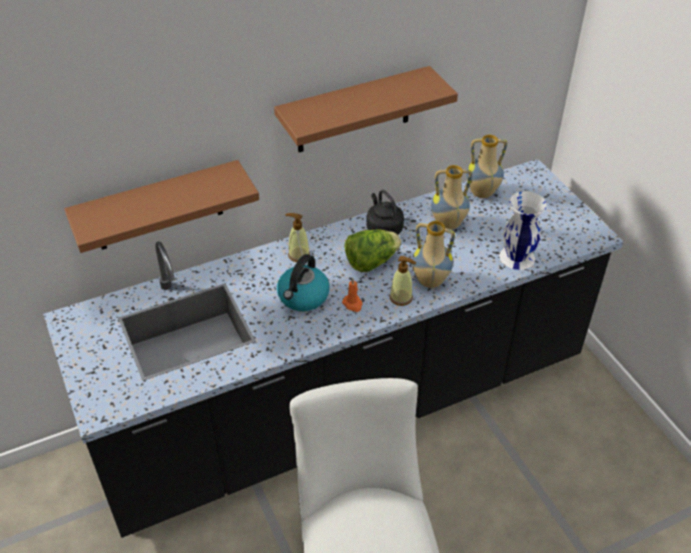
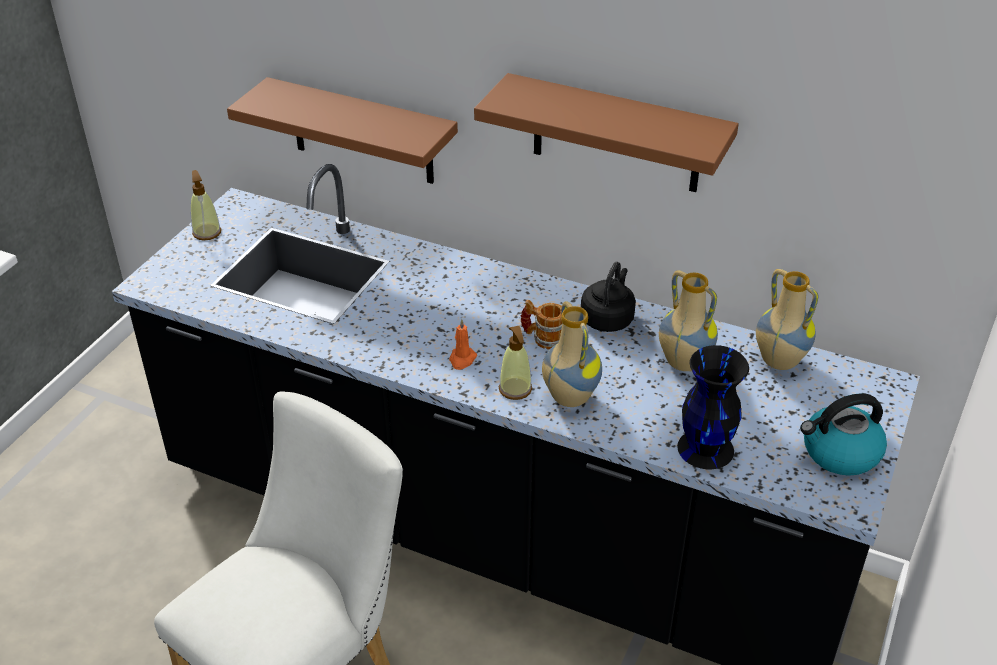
camera: 50 degrees right, 5 degrees down
kettle [277,254,330,311] -> kettle moved to [800,393,887,476]
soap dispenser [285,213,310,262] -> soap dispenser moved to [190,170,221,240]
lettuce [344,230,401,272] -> mug [521,300,562,350]
white vase [500,191,547,270] -> black vase [677,345,749,469]

